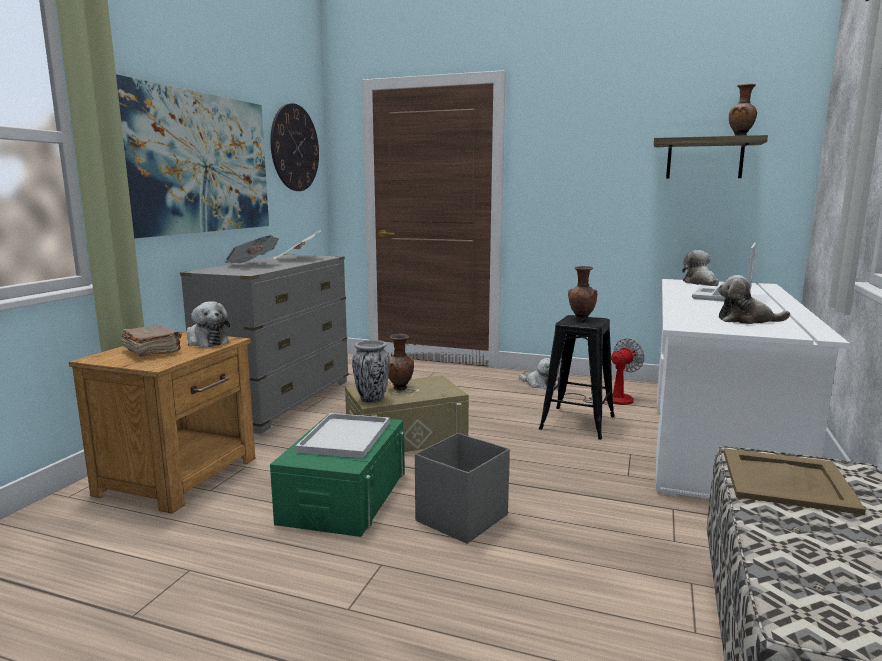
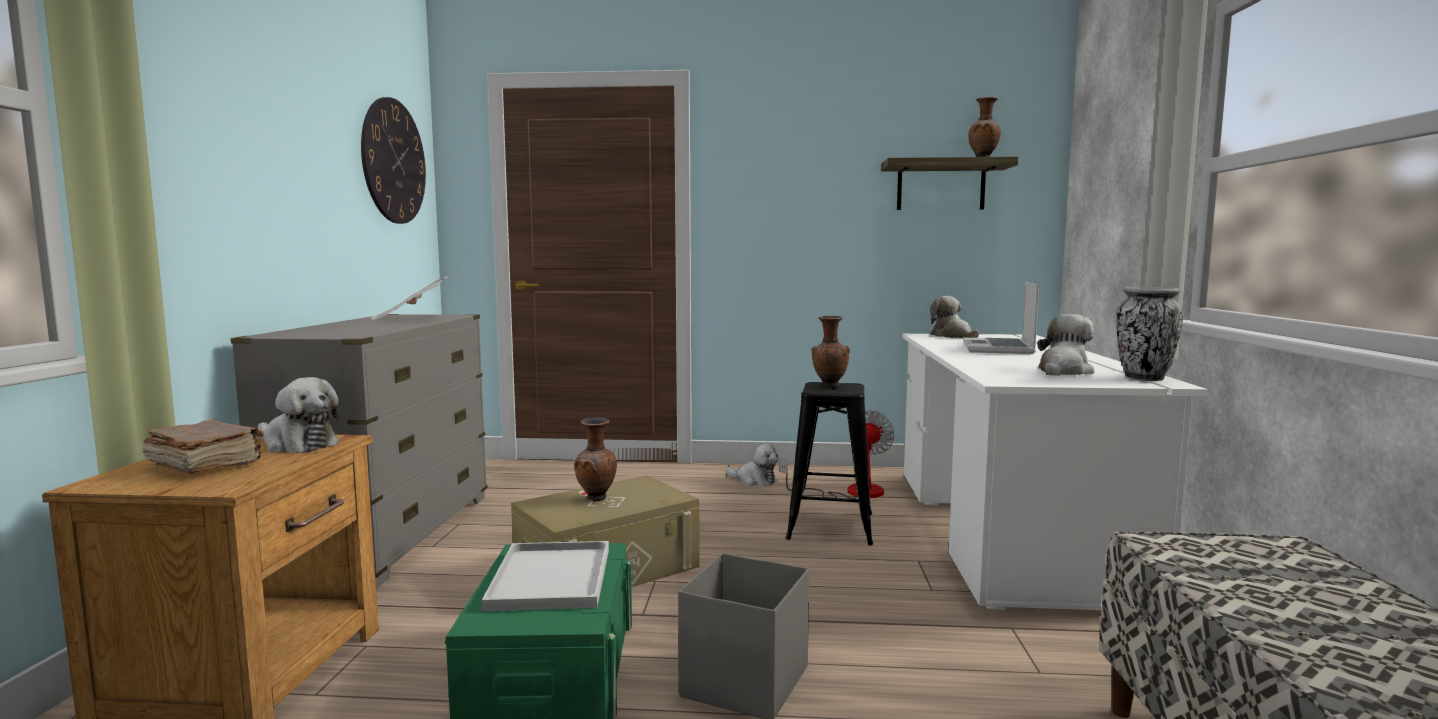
camera: 15 degrees left, 5 degrees down
picture [116,74,269,238] -> none
newspaper [225,235,279,263] -> none
vase [352,340,390,403] -> vase moved to [1116,287,1184,381]
plush toy [718,275,790,324] -> plush toy turned 135 degrees clockwise [1037,314,1094,376]
beige tray [724,448,866,515] -> none

